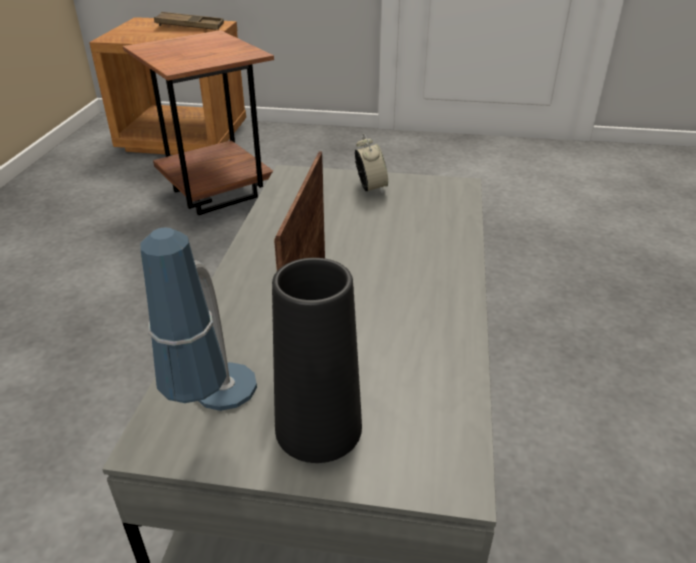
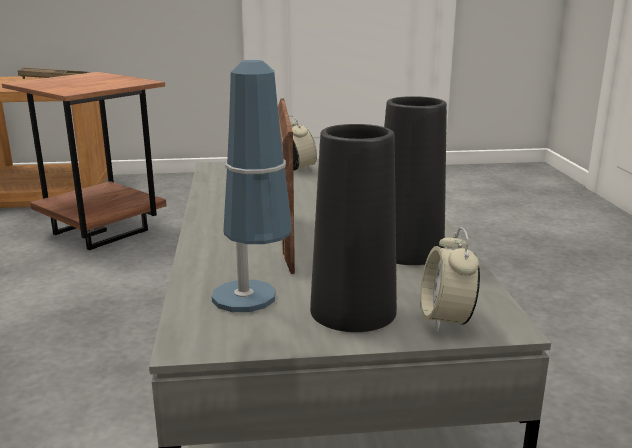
camera: 15 degrees left, 15 degrees down
none -> black vase [384,96,447,265]
none -> alarm clock [420,227,480,332]

